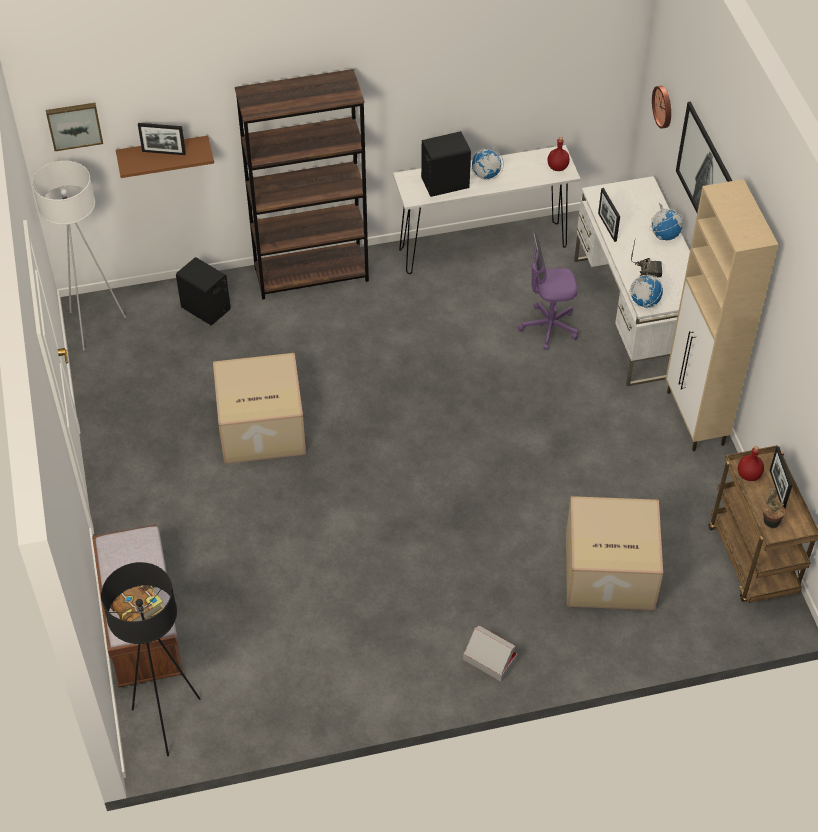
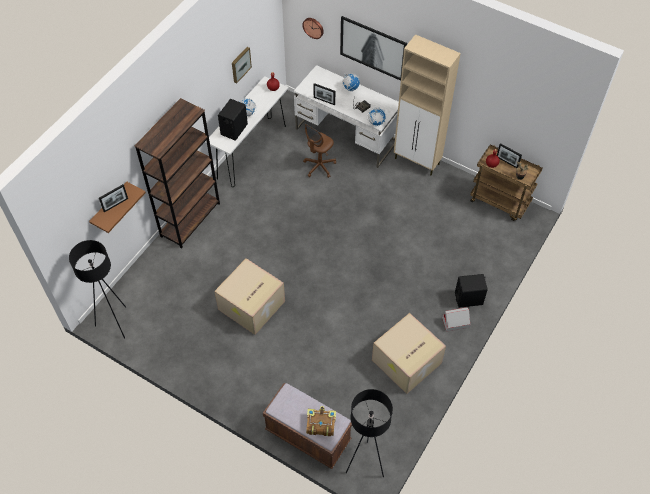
camera: 45 degrees left, 5 degrees up
white floor lamp [32,161,126,350] -> black floor lamp [69,240,126,339]
picture [46,103,103,151] -> picture moved to [232,47,252,83]
black speaker [176,257,231,325] -> black speaker moved to [455,274,488,308]
purple office chair [518,232,578,350] -> brown office chair [303,124,336,178]
cardboard box [566,496,663,610] -> cardboard box moved to [372,313,446,394]

